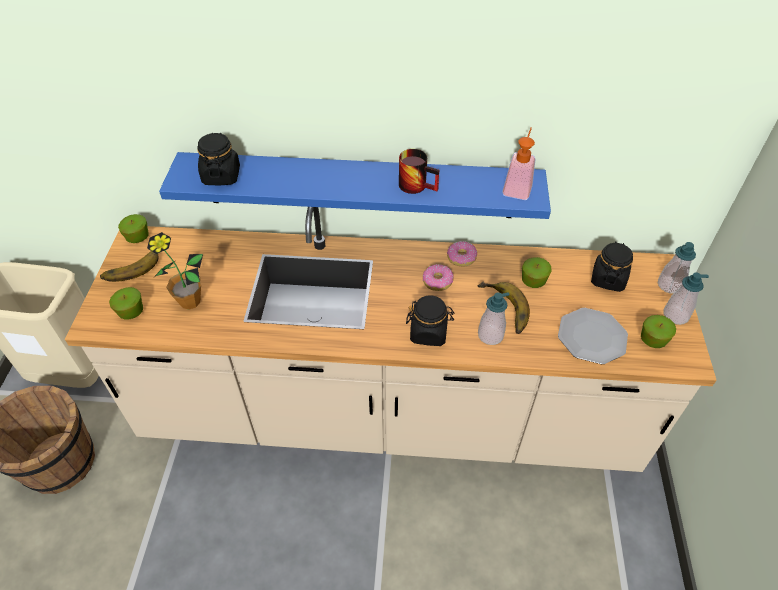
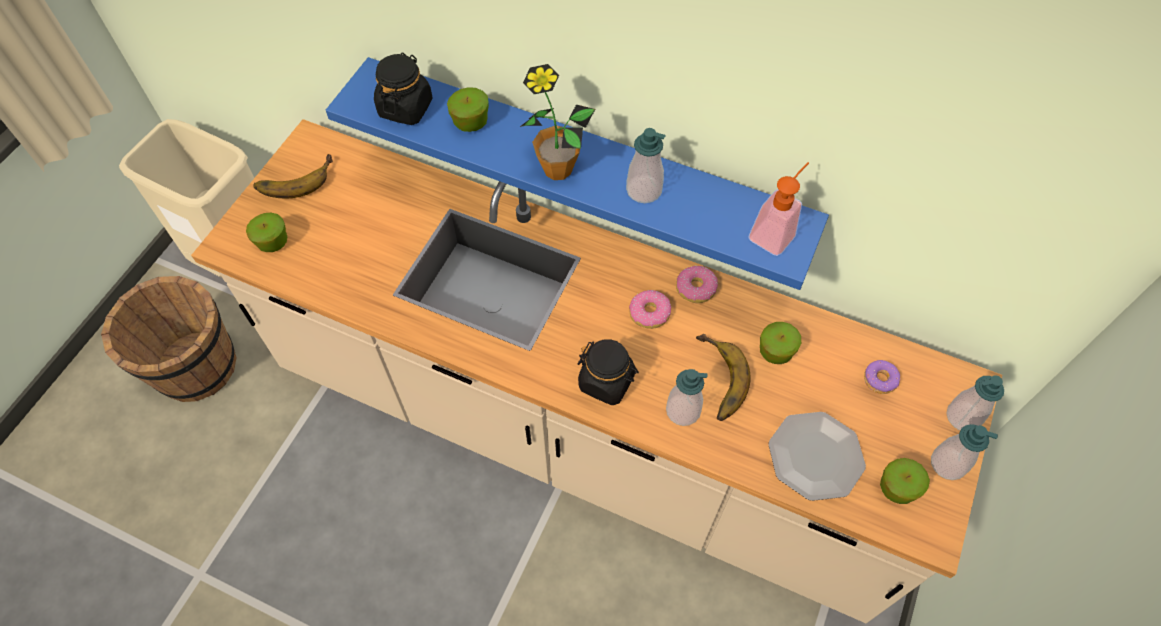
camera: 20 degrees right, 10 degrees up
apple [118,214,149,243] -> apple moved to [447,87,489,132]
potted plant [147,232,203,310] -> potted plant moved to [520,64,595,180]
mug [399,149,439,194] -> soap dispenser [626,128,666,203]
black jar [591,242,633,292] -> donut [864,360,900,394]

